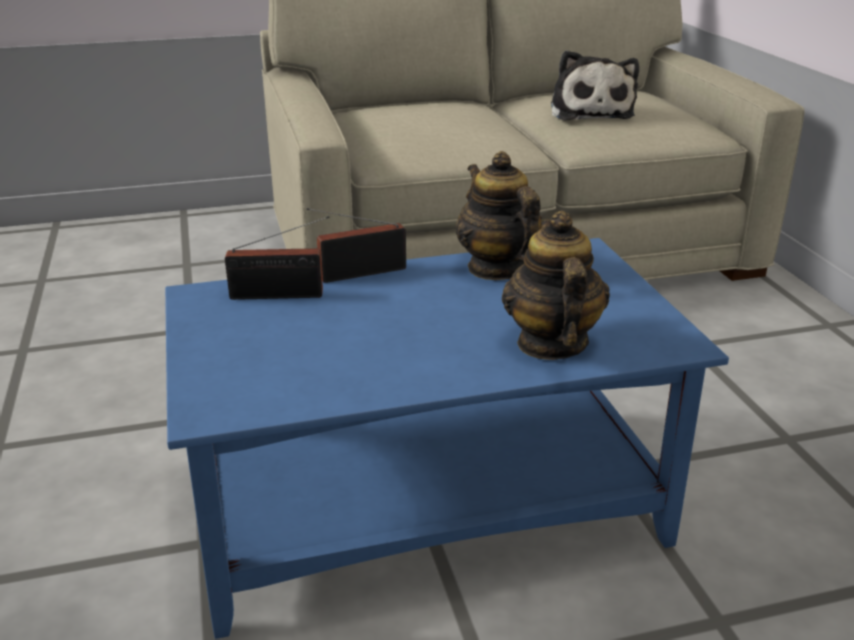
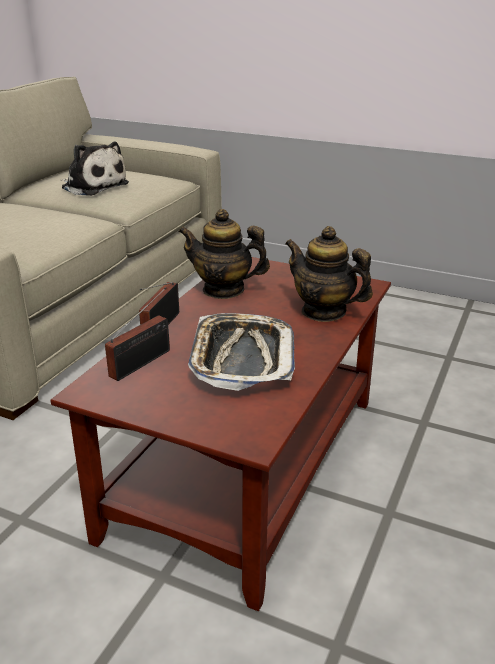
camera: 50 degrees left, 0 degrees up
blue coffee table [165,238,729,639] -> brown coffee table [50,257,391,611]
none -> tray [188,313,295,391]

